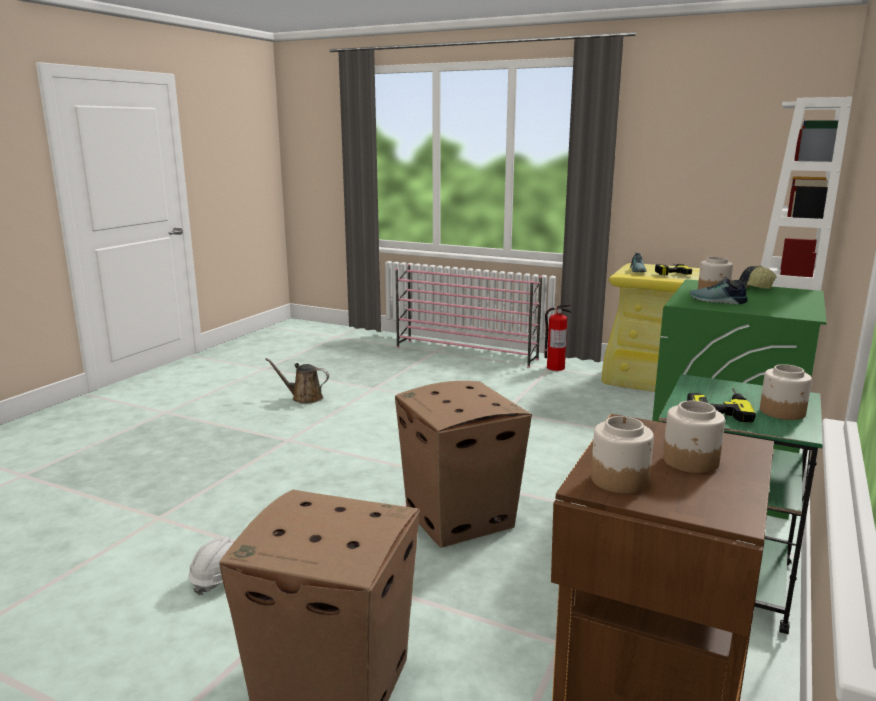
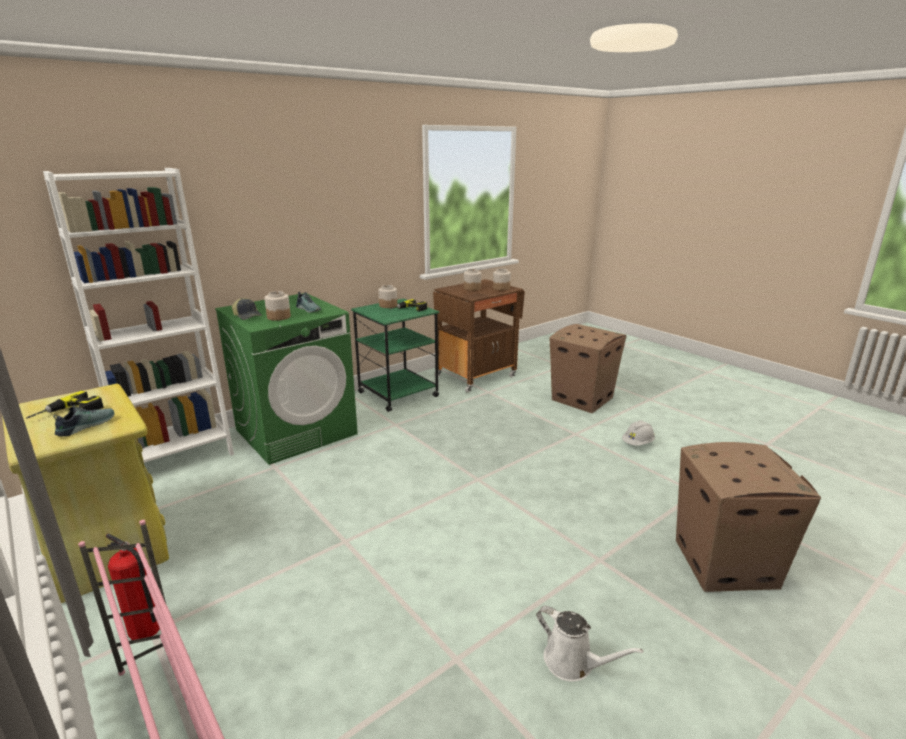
camera: 155 degrees left, 5 degrees up
brown watering can [265,358,329,404] -> white watering can [536,606,644,682]
cardboard box [395,381,532,548] -> cardboard box moved to [676,442,821,592]

